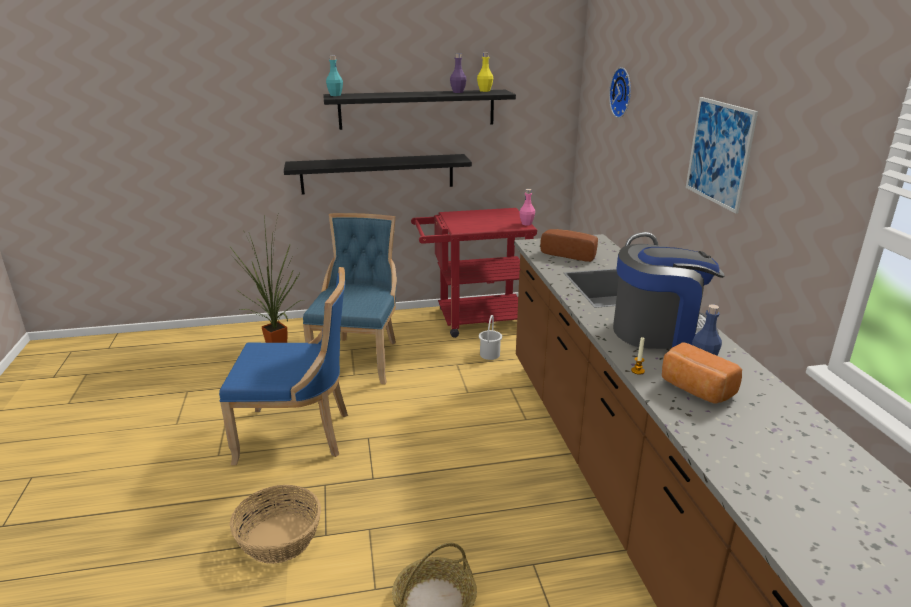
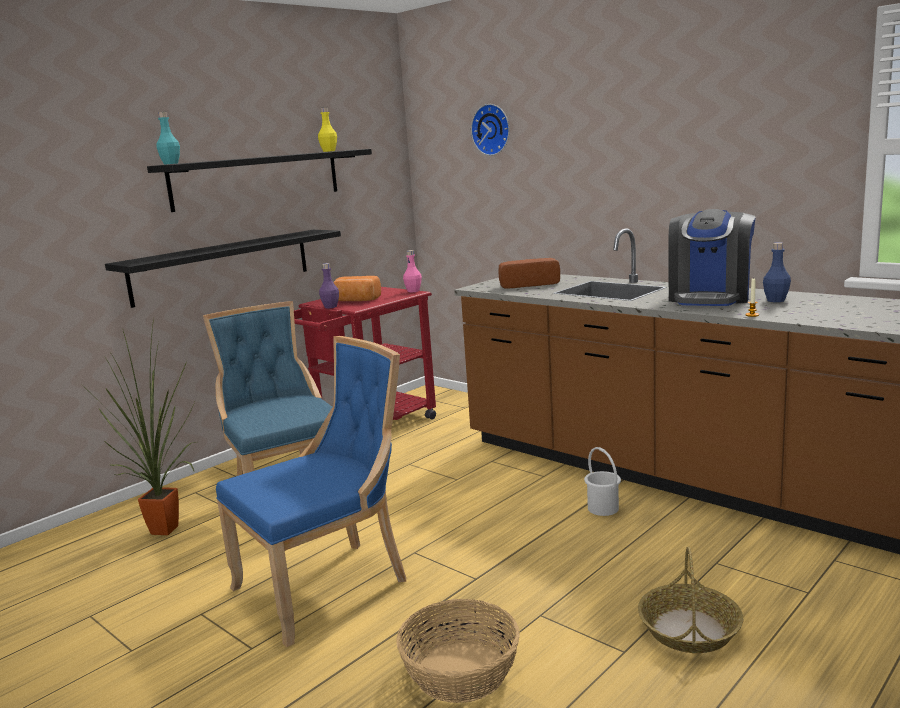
camera: 35 degrees left, 10 degrees down
purple bottle [450,53,467,93] -> purple bottle moved to [319,263,339,308]
white bucket [479,315,502,360] -> white bucket moved to [584,447,621,516]
coffee machine [613,244,725,349] -> coffee machine turned 150 degrees clockwise [668,209,756,306]
bread [662,342,742,404] -> bread moved to [333,276,381,301]
picture [686,97,758,214] -> none

